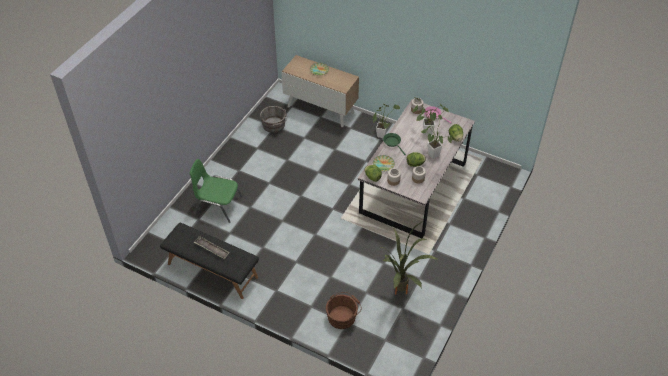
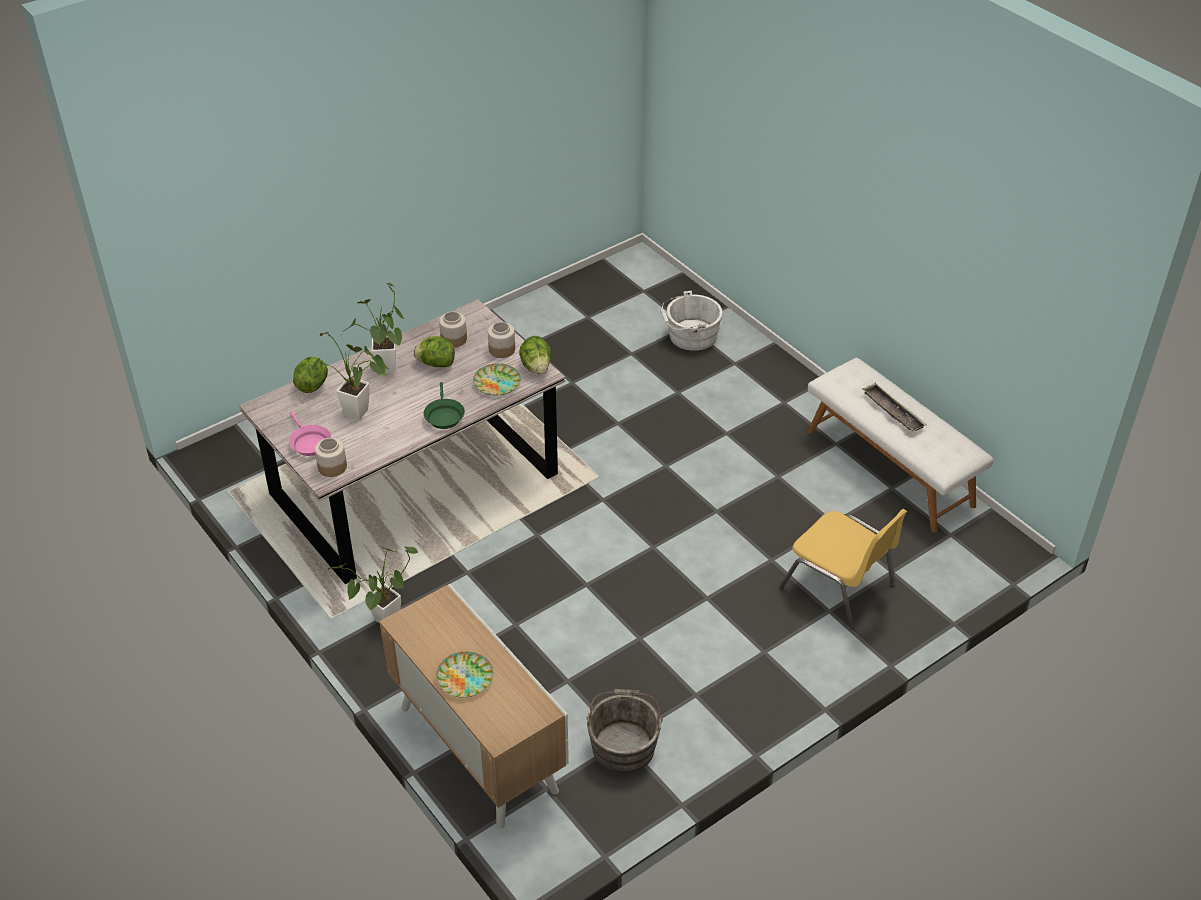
camera: 155 degrees left, 5 degrees down
black bench [160,222,259,299] -> white bench [808,358,994,533]
green chair [190,159,243,223] -> yellow chair [779,509,907,629]
brown bucket [326,292,362,329] -> white bucket [660,291,722,351]
potted plant [380,223,439,295] -> none

